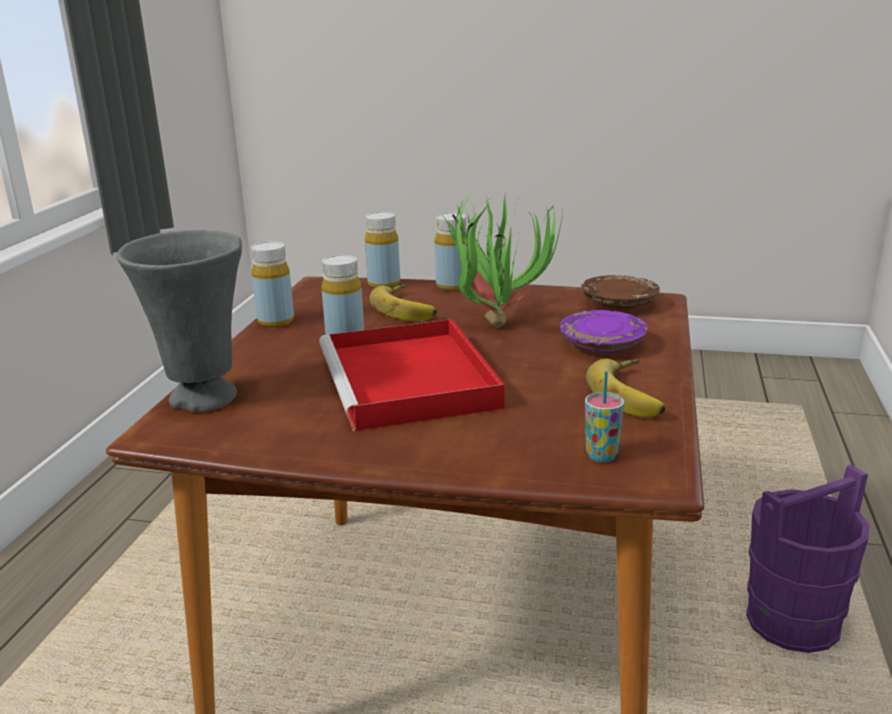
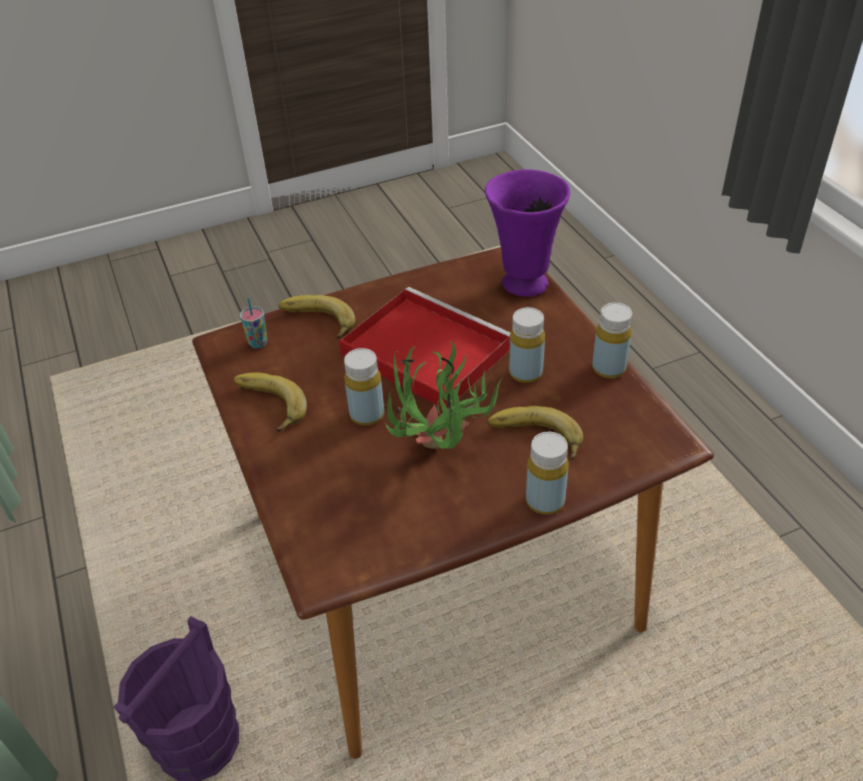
camera: 145 degrees right, 20 degrees up
grey vase [116,230,242,412] -> purple vase [485,169,570,297]
yellow bottle [365,212,400,288] -> yellow bottle moved to [344,348,384,426]
purple plate [560,310,648,353] -> none
brown plate [581,275,660,310] -> none
none -> banana [279,295,355,339]

